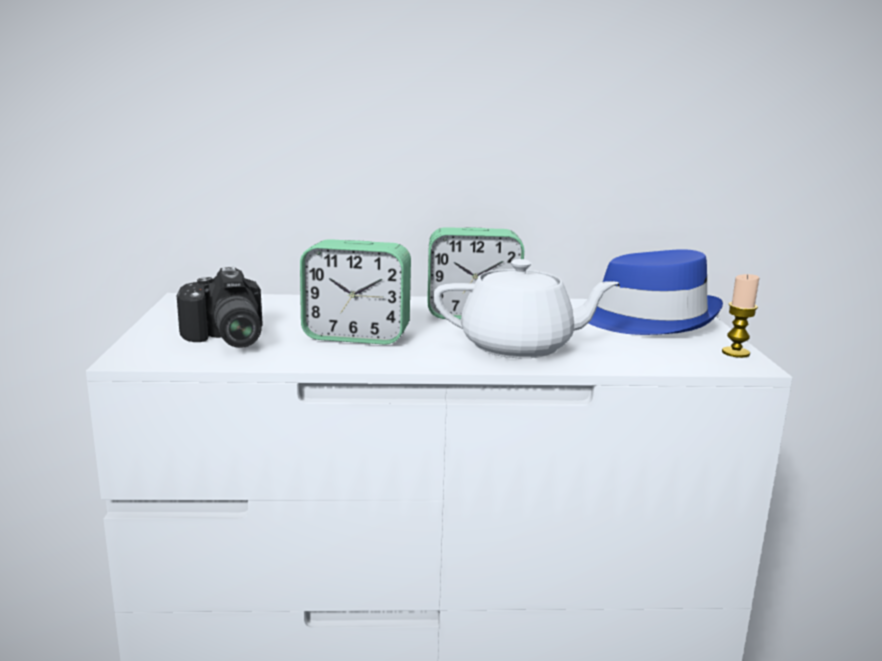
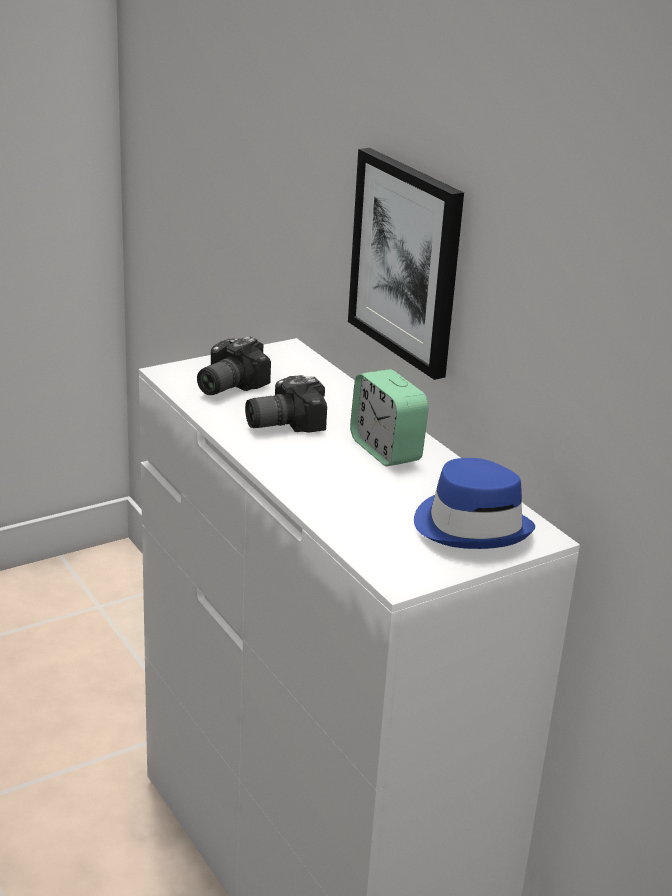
camera: 60 degrees right, 10 degrees up
alarm clock [300,239,411,344] -> camera [245,375,327,433]
white teapot [433,259,619,358] -> none
candle [722,274,759,358] -> none
none -> picture [348,148,464,380]

